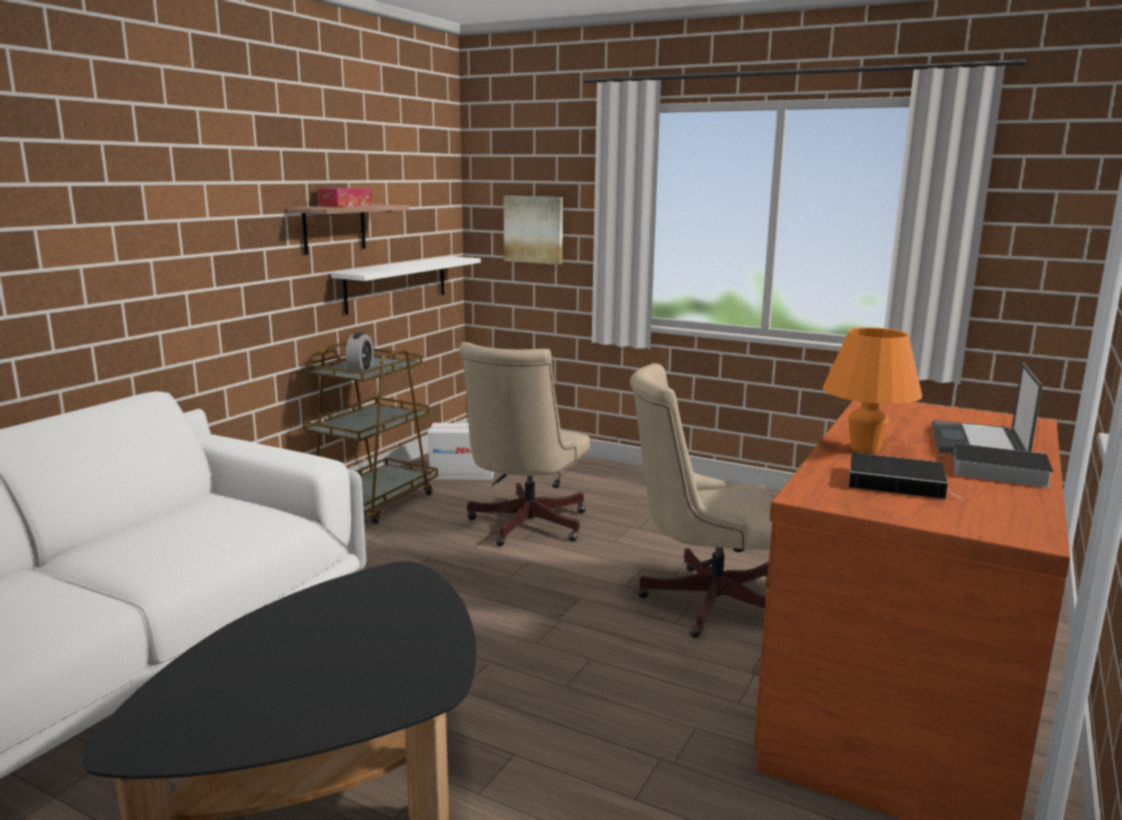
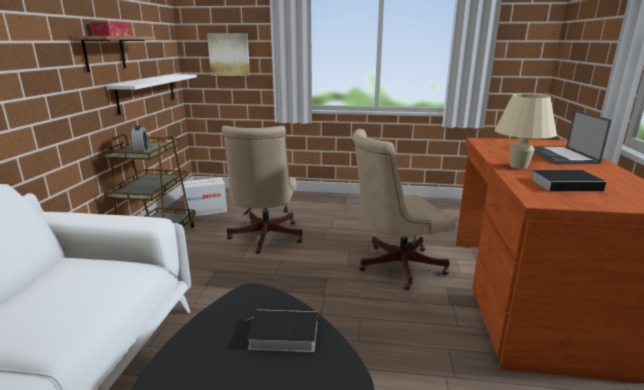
camera: 20 degrees left, 5 degrees up
orange table lamp [823,327,922,453] -> beige table lamp [495,94,557,169]
book [937,443,1053,488] -> book moved to [245,309,318,352]

